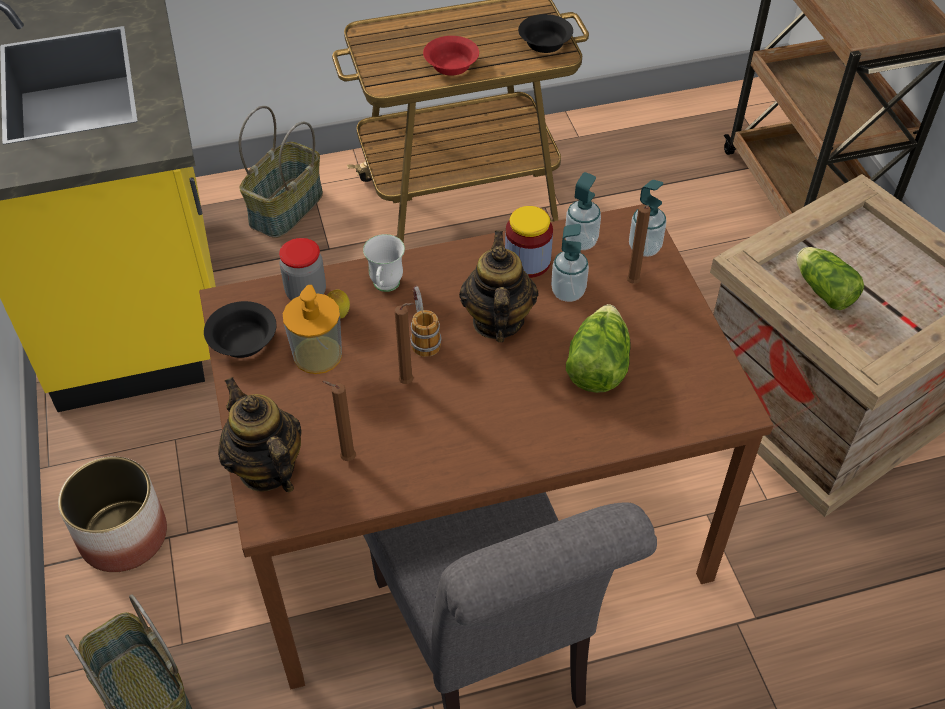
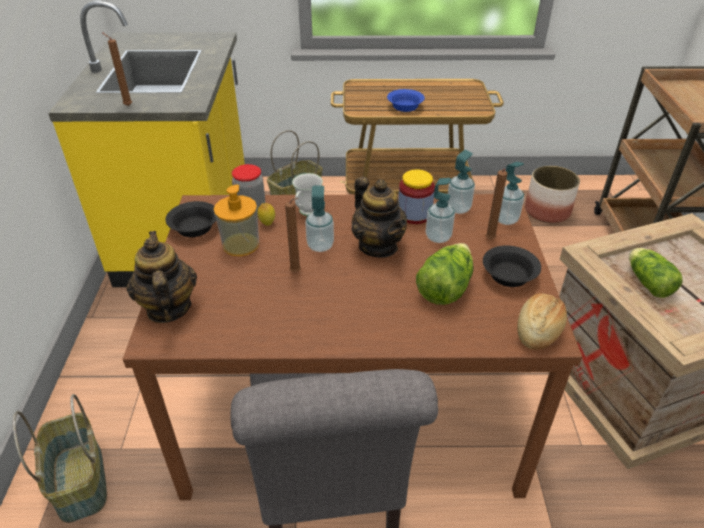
camera: 15 degrees right, 10 degrees down
planter [58,456,167,572] -> planter moved to [525,166,580,223]
brown candle [322,381,356,461] -> brown candle moved to [102,32,132,106]
mug [410,286,441,357] -> soap dispenser [305,185,334,252]
red bowl [423,36,479,76] -> blue bowl [387,89,425,112]
teapot [459,230,539,342] -> teapot turned 135 degrees clockwise [351,177,407,258]
black bowl [518,14,573,53] -> black bowl moved to [483,246,541,287]
none -> bread [517,293,567,350]

